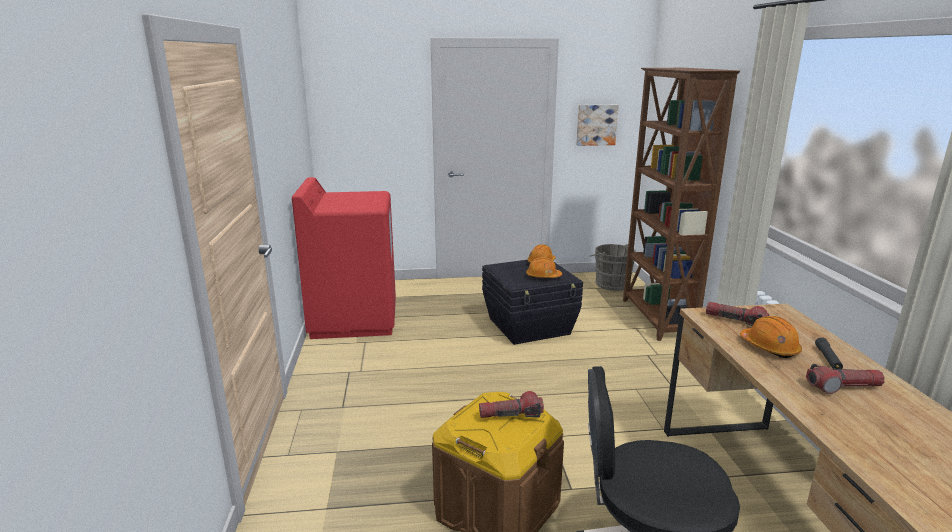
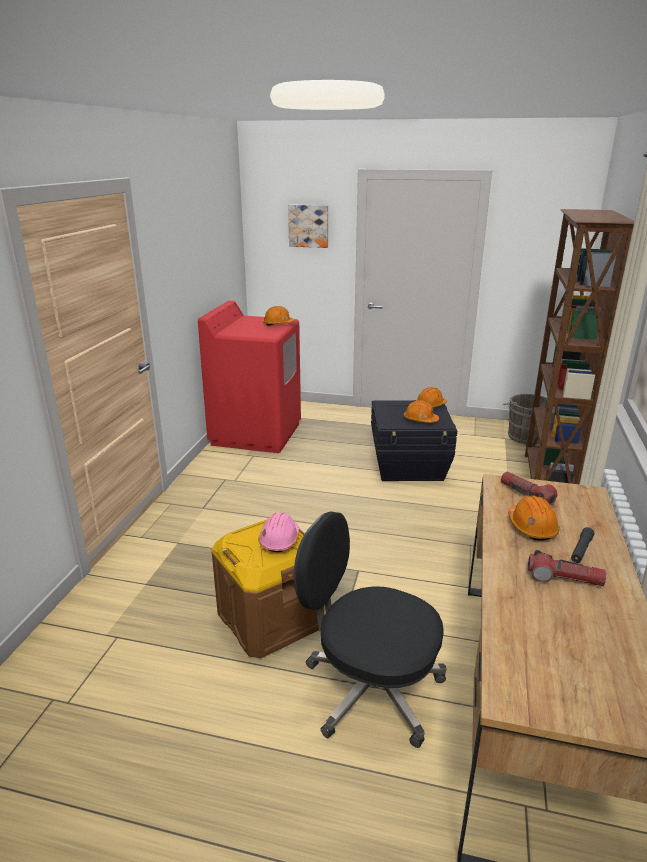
camera: 20 degrees right, 5 degrees up
flashlight [479,391,544,418] -> pink hard hat [258,512,299,552]
picture [576,105,619,146] -> picture moved to [288,204,328,248]
none -> orange hard hat [263,306,295,326]

